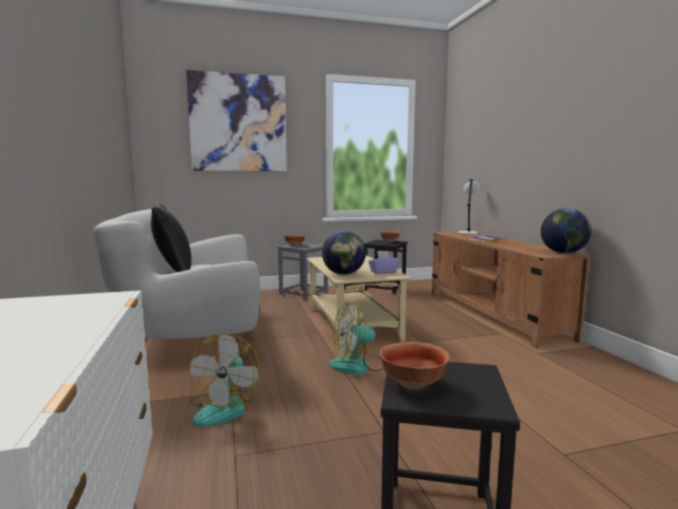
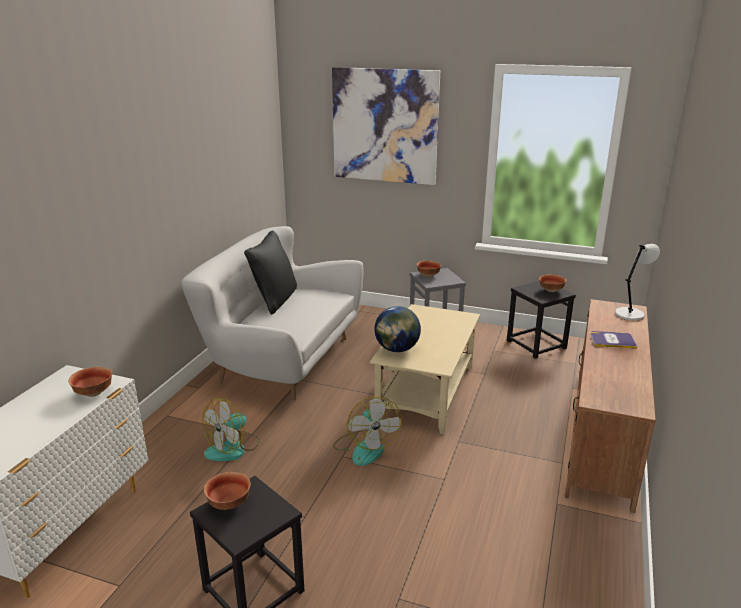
camera: 35 degrees right, 15 degrees up
fan [329,303,384,374] -> fan turned 120 degrees counterclockwise [333,397,402,466]
purple tissue box [368,251,399,274] -> none
globe [541,209,592,253] -> none
none -> bowl [68,367,113,397]

